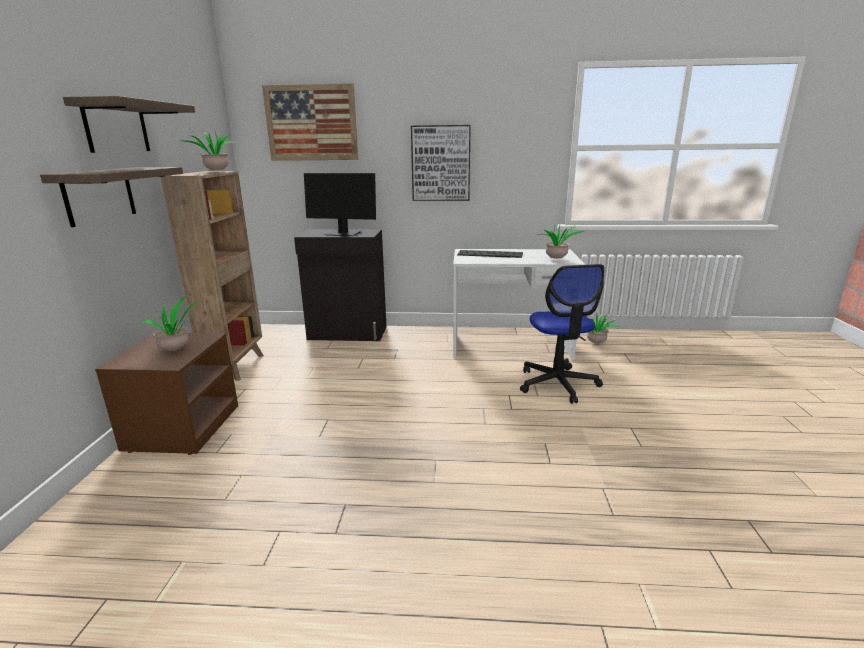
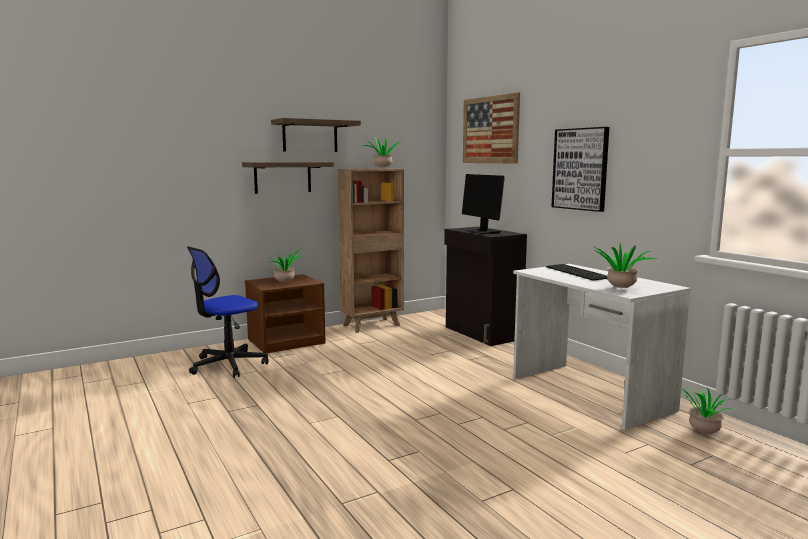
camera: 55 degrees right, 10 degrees down
office chair [520,264,604,404] -> office chair moved to [187,246,269,378]

